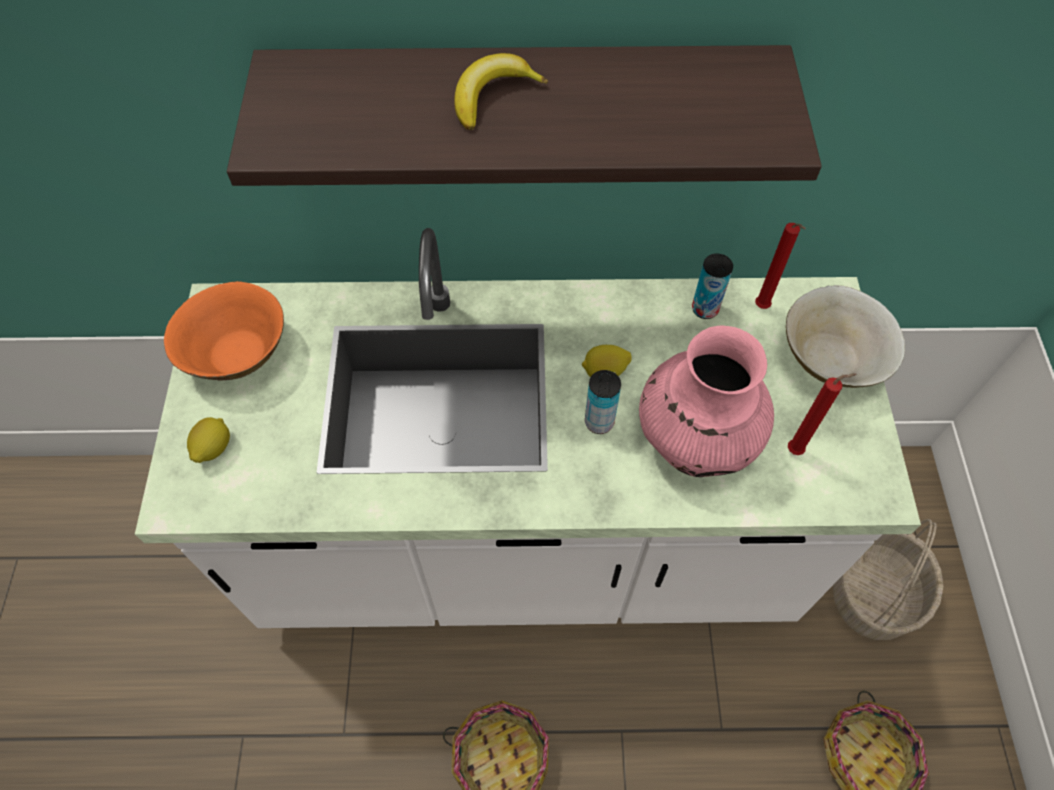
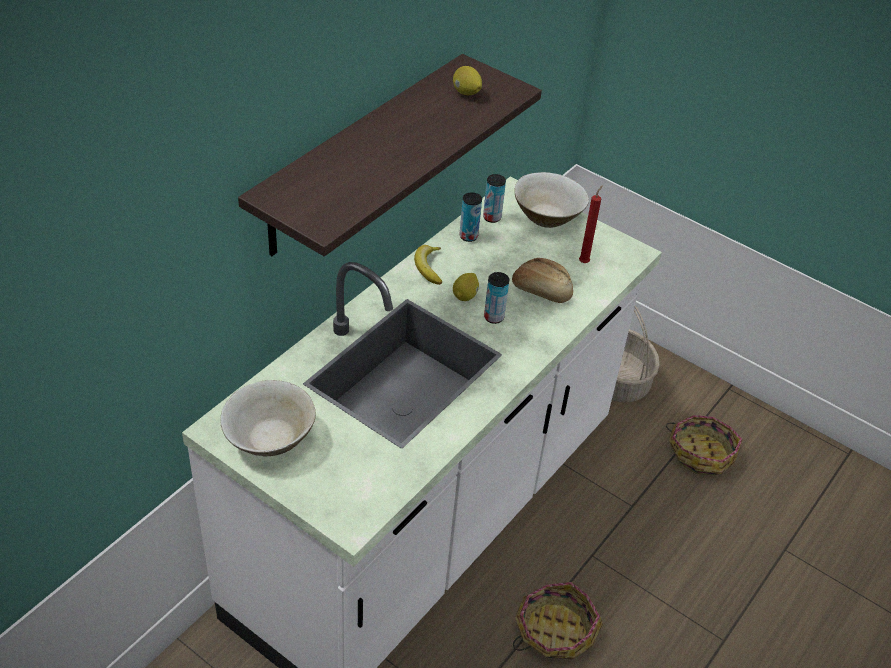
camera: 55 degrees left, 15 degrees down
orange bowl [164,281,284,380] -> beige bowl [220,380,316,456]
lemon [187,417,230,463] -> lemon moved to [453,66,482,95]
banana [454,53,548,130] -> banana moved to [414,245,443,285]
pink vase [639,325,774,477] -> bread [512,258,573,303]
red candle [755,223,806,309] -> can [483,174,506,223]

